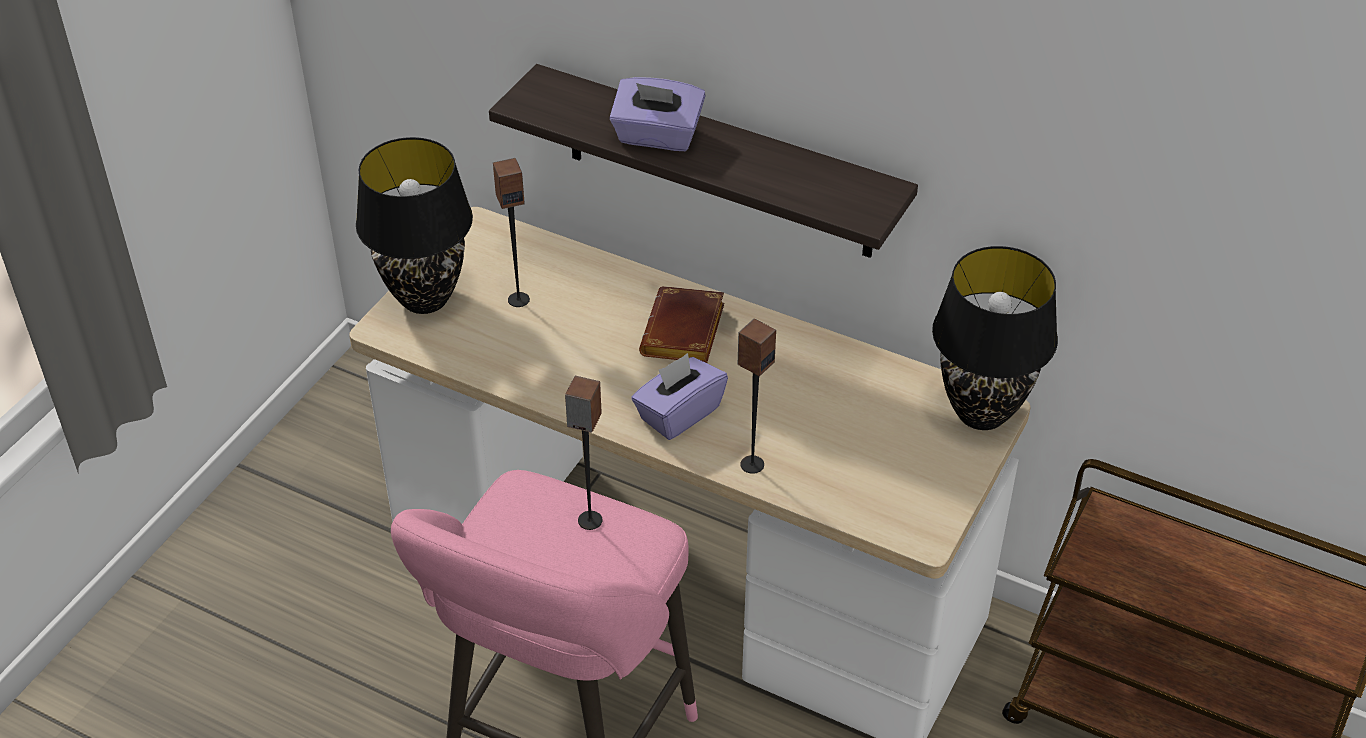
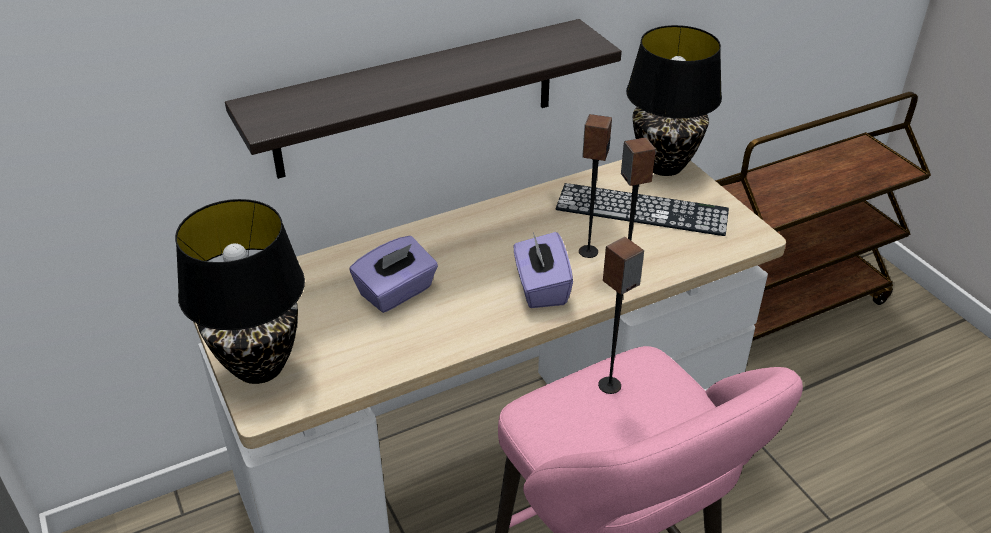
camera: 55 degrees left, 5 degrees down
speaker [493,158,530,307] -> speaker moved to [579,114,612,258]
purple tissue box [610,77,706,151] -> purple tissue box moved to [349,236,438,313]
brown book [639,286,724,363] -> none
none -> keyboard [555,183,729,236]

